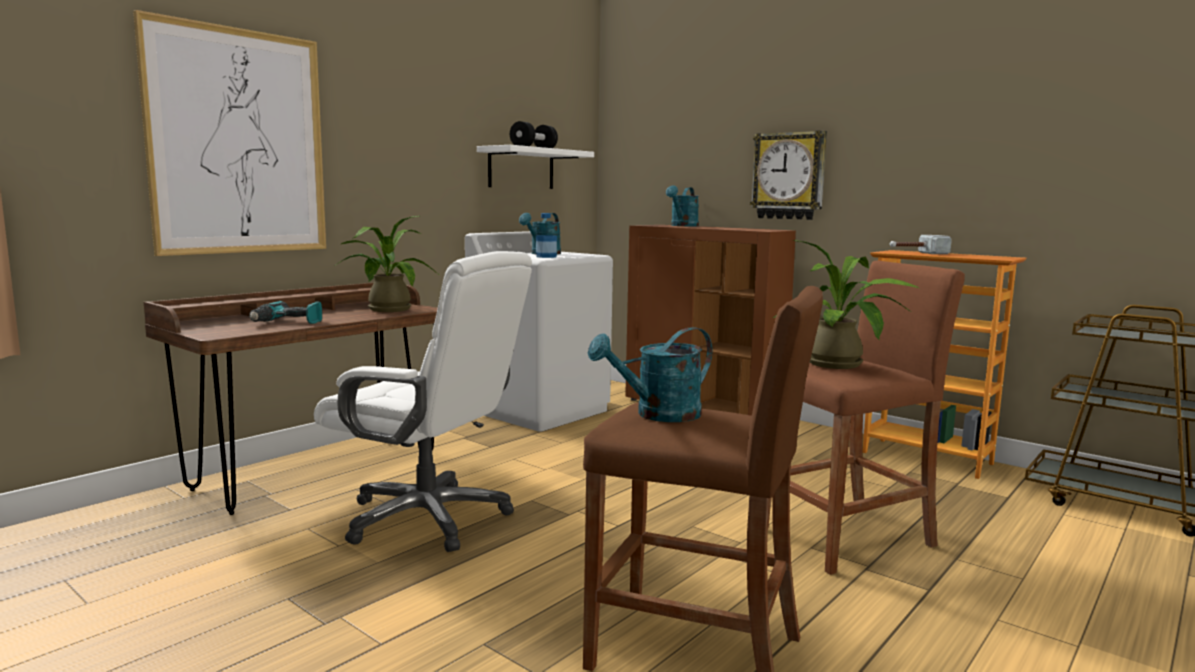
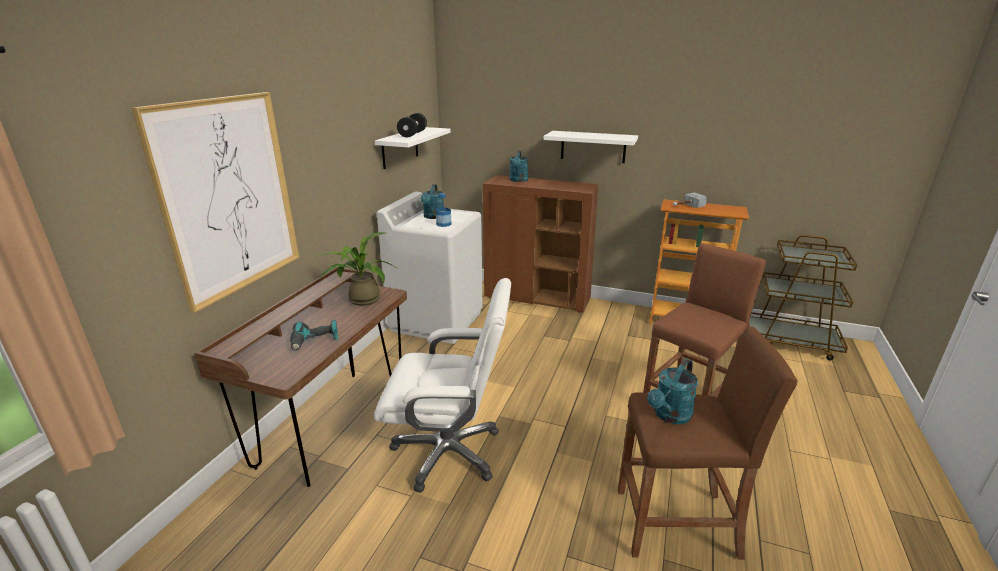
camera: 20 degrees left, 15 degrees up
wall clock [750,131,827,220] -> white shelf [543,131,638,163]
potted plant [773,240,919,369] -> none

